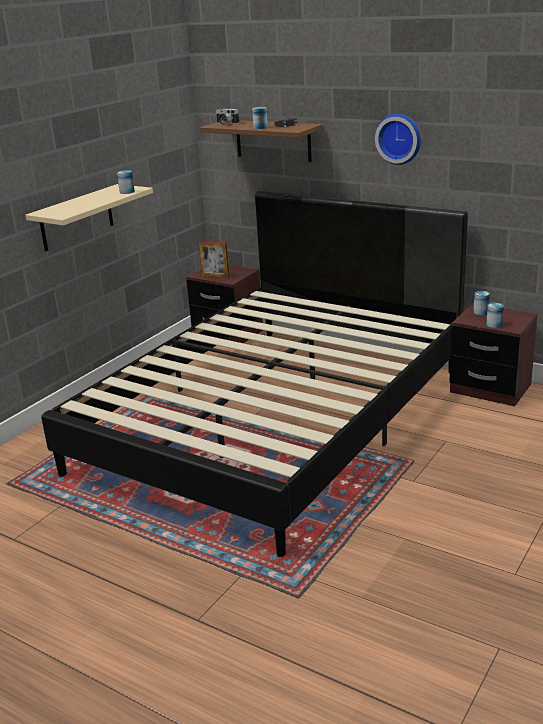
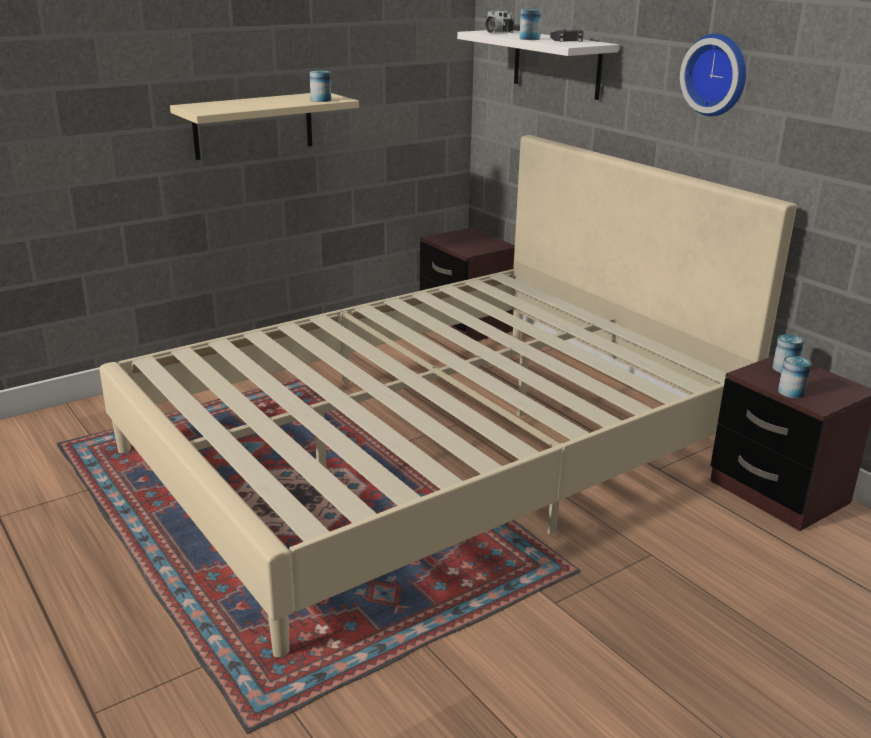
camera: 20 degrees right, 0 degrees up
black bed [41,191,468,557] -> beige bed [99,135,797,657]
brown shelf [199,120,323,162] -> white shelf [457,30,619,100]
picture frame [199,241,230,278] -> none

